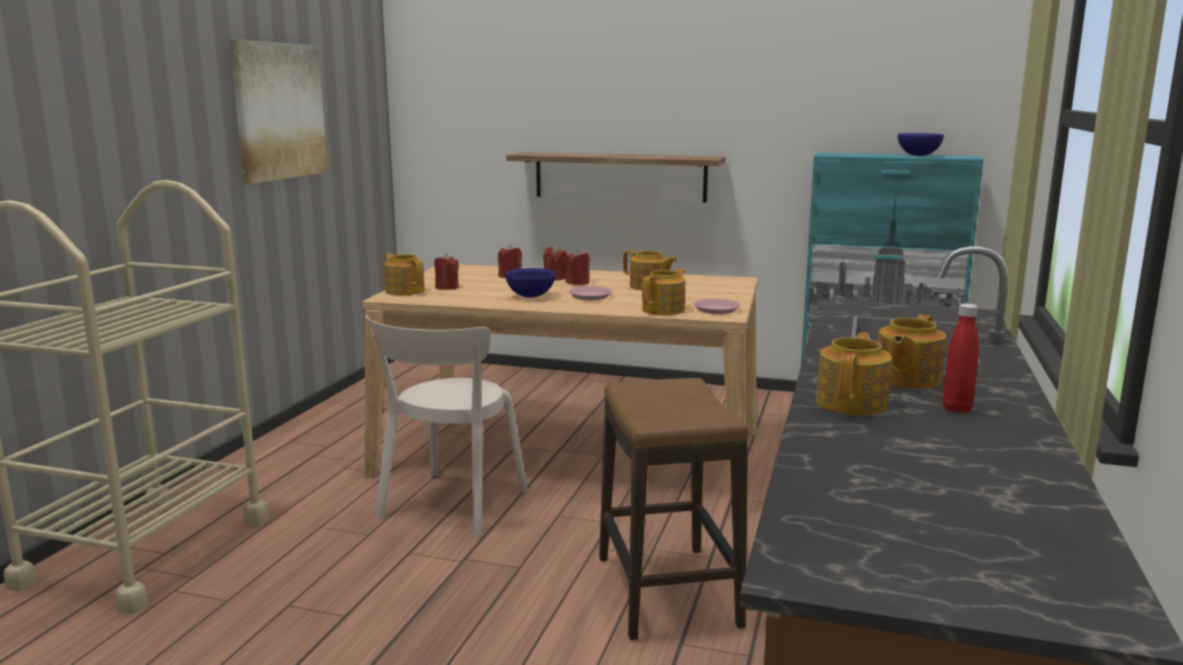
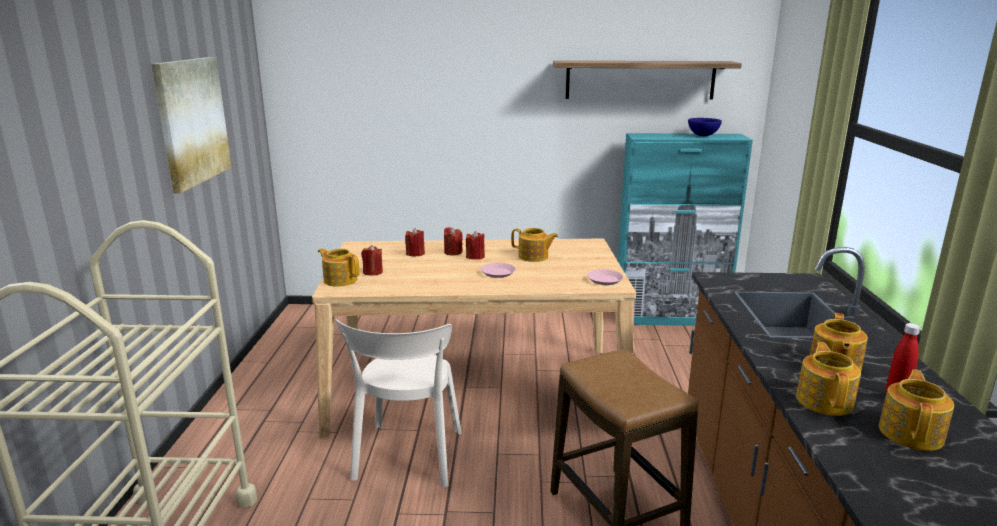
camera: 15 degrees left, 5 degrees up
blue bowl [505,268,556,298] -> none
shelf [506,152,725,203] -> shelf moved to [553,61,742,100]
teapot [642,269,685,315] -> teapot moved to [879,369,954,451]

